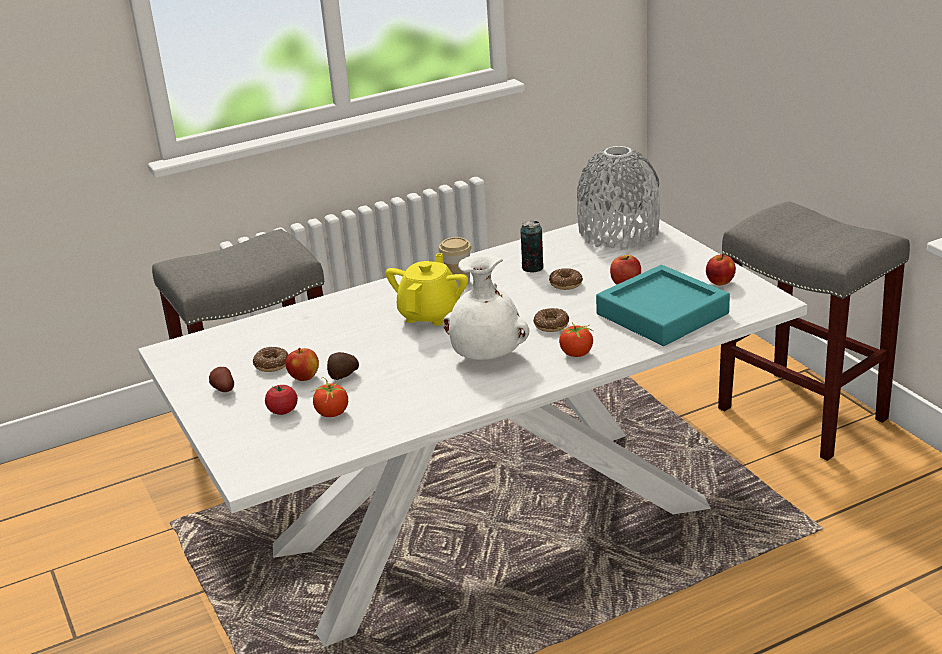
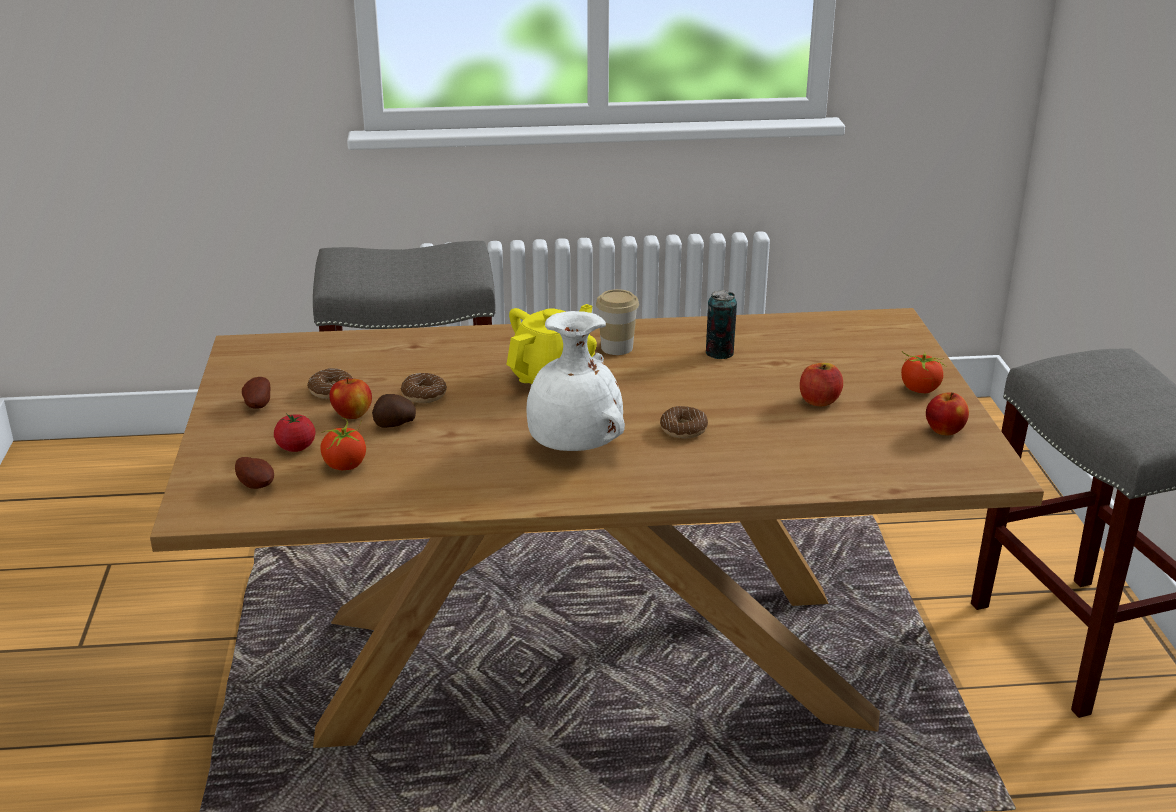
camera: 20 degrees right, 0 degrees up
white dining table [138,211,807,647] -> brown dining table [150,308,1044,748]
donut [549,268,583,290] -> donut moved to [401,373,447,403]
tomato [557,323,593,357] -> tomato moved to [901,351,946,393]
grey vase [577,146,660,250] -> none
turquoise tray [596,265,730,346] -> none
none -> potato [235,457,274,489]

